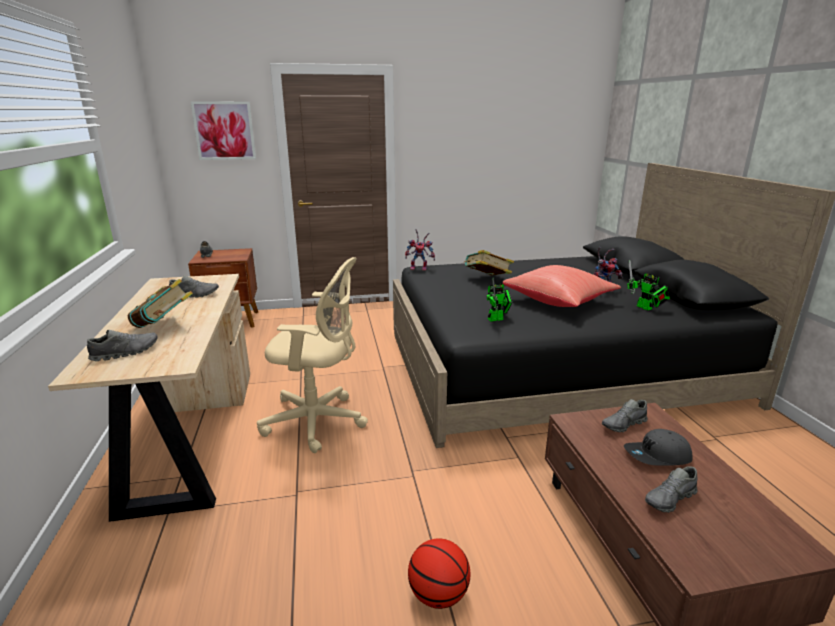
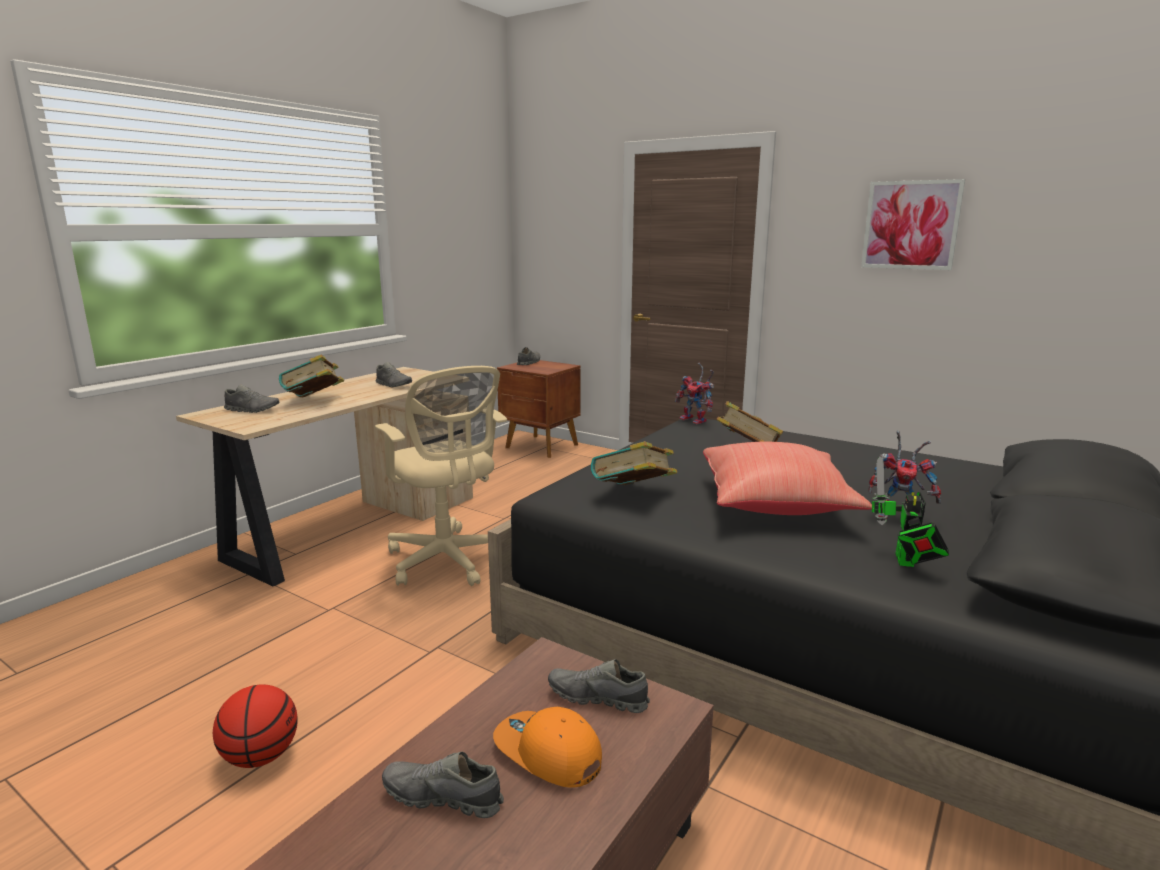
camera: 45 degrees right, 5 degrees down
picture [191,102,256,160] -> picture moved to [861,179,965,270]
toy robot [487,278,512,322] -> book [591,441,677,485]
grey cap [624,429,693,466] -> orange cap [493,707,602,787]

